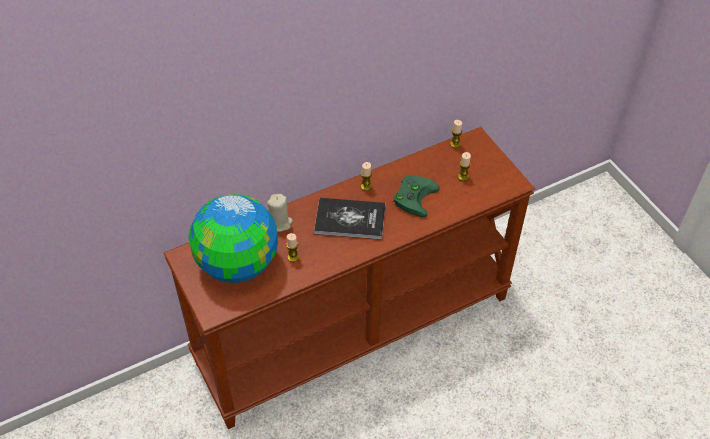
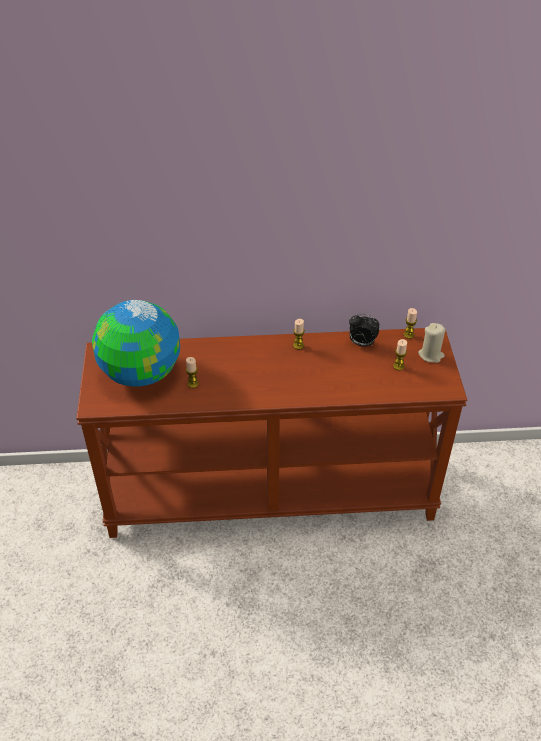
camera: 25 degrees right, 5 degrees down
beige candle [267,194,293,232] -> beige candle moved to [418,323,446,363]
book [314,198,385,240] -> none
green game controller [393,176,440,217] -> none
none -> alarm clock [349,314,379,346]

